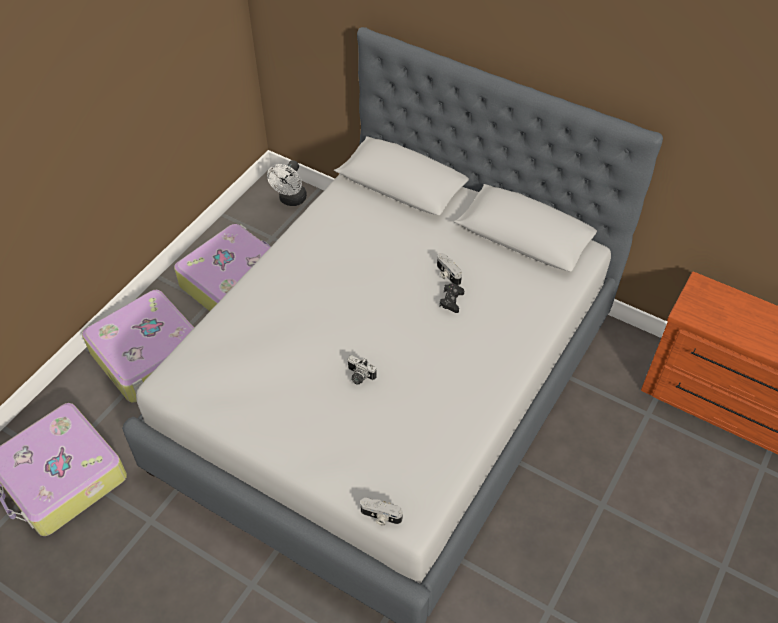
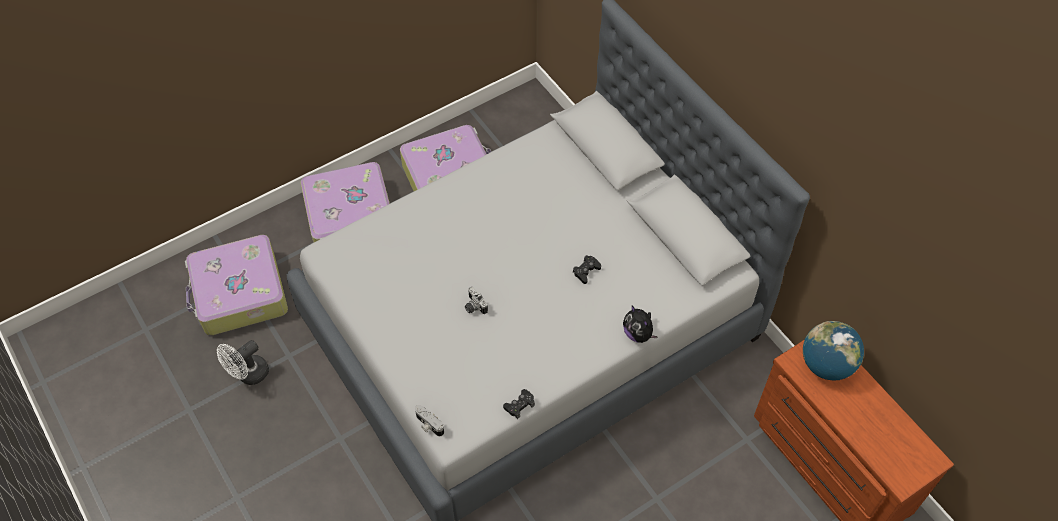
camera: 25 degrees right, 5 degrees up
white fan [267,160,307,206] -> white fan moved to [217,340,269,385]
camera [437,253,462,286] -> none
none -> black game controller [503,389,535,419]
none -> plush toy [623,305,658,343]
none -> globe [803,321,864,380]

